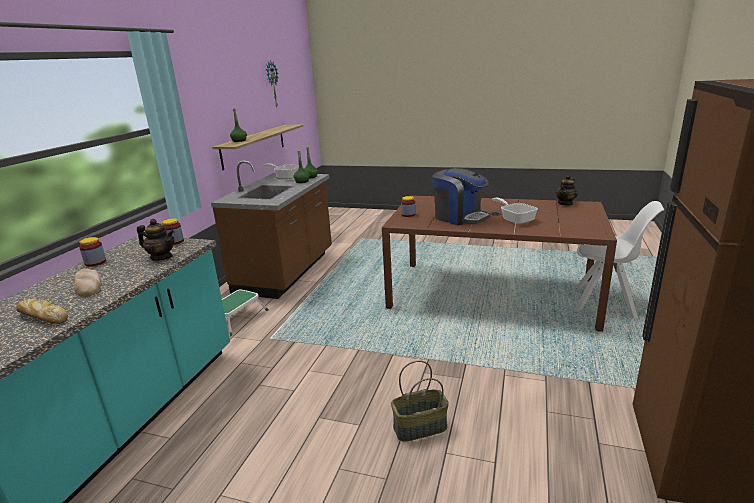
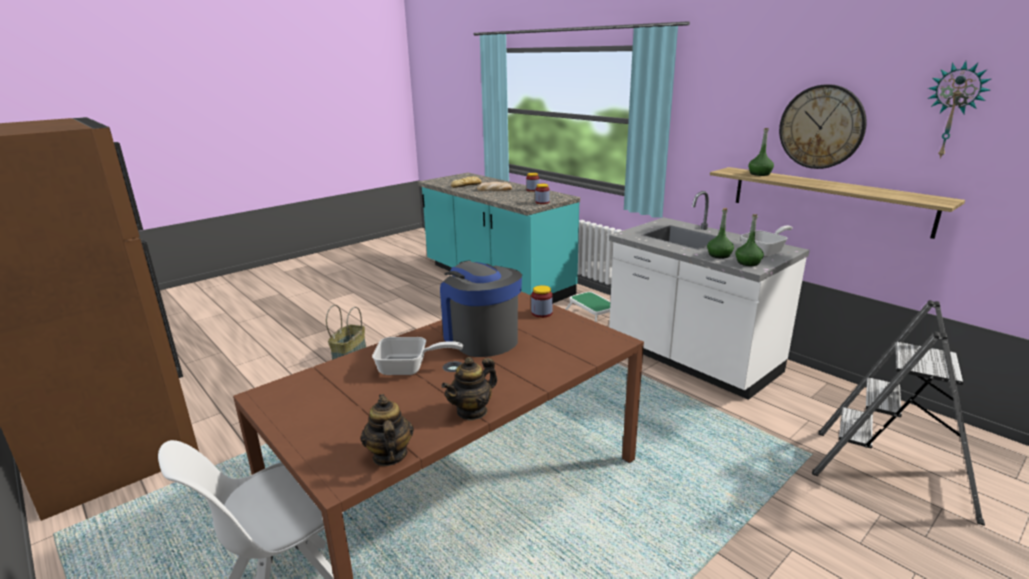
camera: 120 degrees right, 0 degrees up
teapot [137,219,174,261] -> teapot moved to [441,357,497,421]
brown counter [211,161,332,299] -> white counter [609,191,810,400]
coffee machine [432,168,491,225] -> coffee machine turned 75 degrees clockwise [440,260,522,357]
none -> wall clock [779,84,867,169]
none -> grey step ladder [812,300,985,526]

